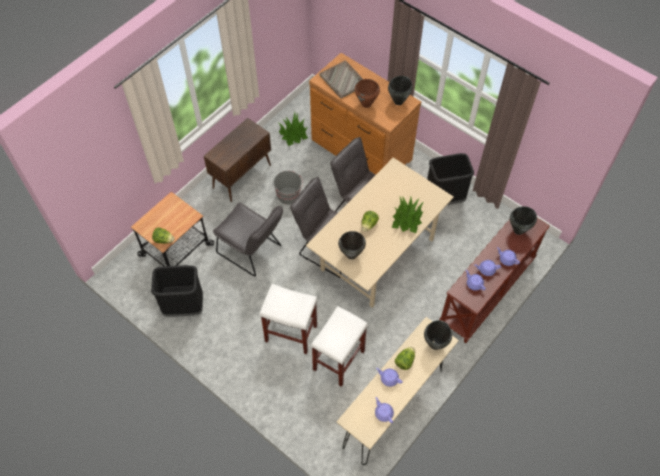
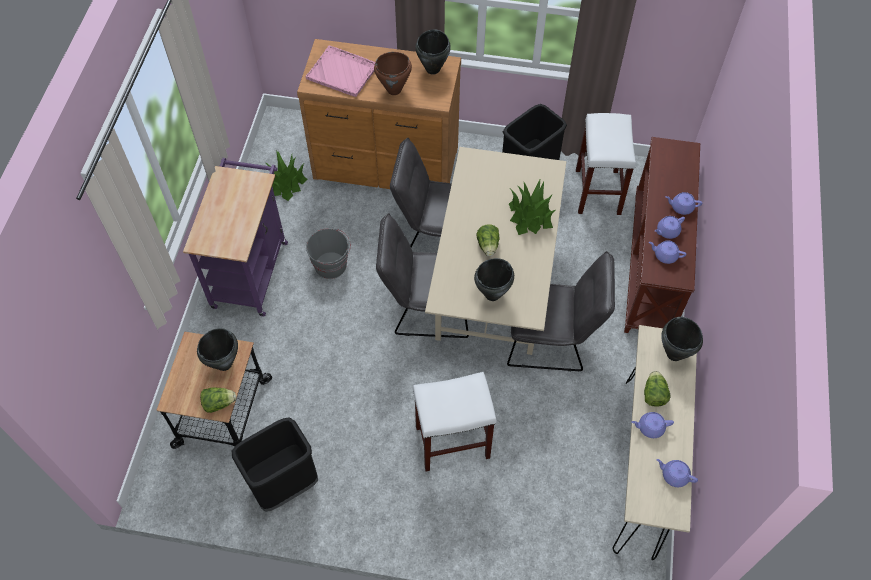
camera: 30 degrees left, 0 degrees up
brown cabinet [204,118,271,202] -> purple cart [183,158,288,316]
grey chair [213,202,283,277] -> grey chair moved to [507,251,615,371]
white stool [311,306,368,387] -> white stool moved to [576,113,636,215]
grey tray [319,60,363,98] -> pink tray [305,45,376,97]
black cooking pot [510,206,537,235] -> black cooking pot moved to [197,328,238,371]

